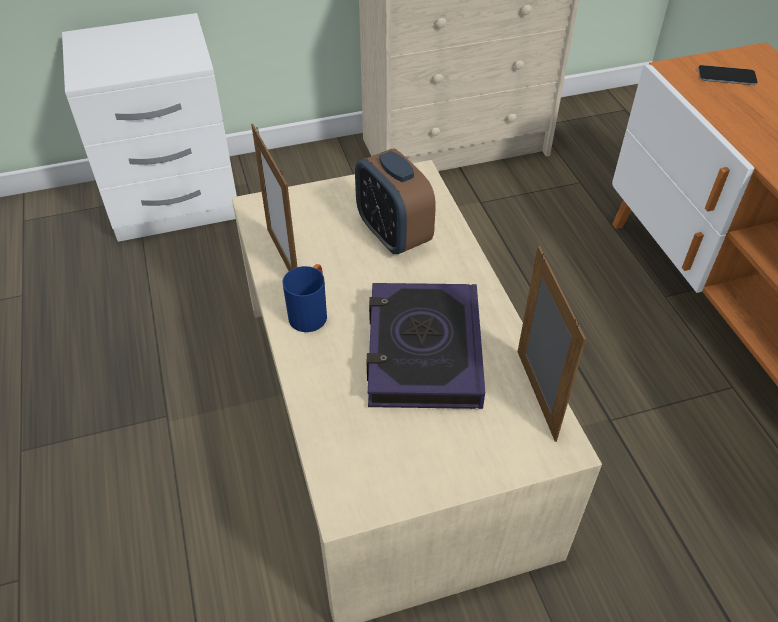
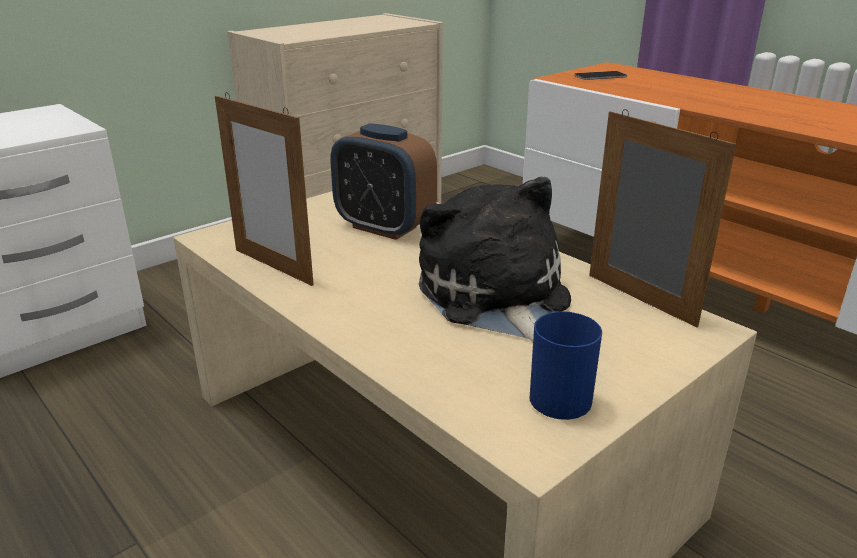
camera: 25 degrees left, 20 degrees down
blue mug [282,264,327,332] -> blue mug moved to [530,311,602,420]
book [367,283,485,409] -> plush toy [419,177,571,343]

